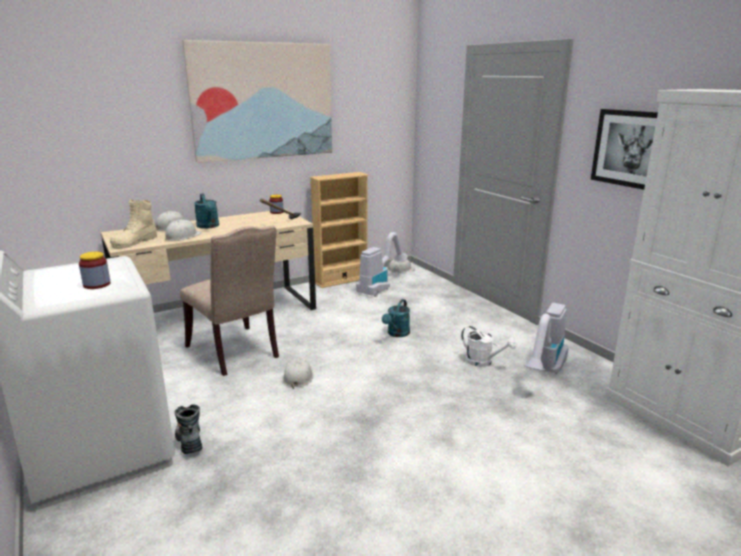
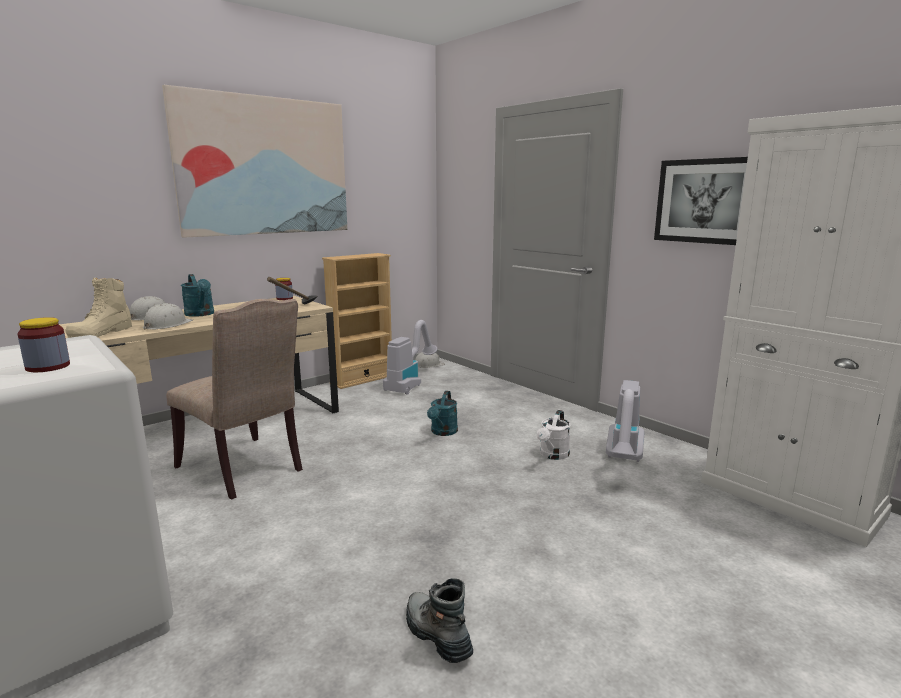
camera: 10 degrees left, 5 degrees down
boot [175,404,202,454] -> boot moved to [406,578,473,663]
white hard hat [283,358,313,389] -> none
white watering can [461,326,517,367] -> white watering can turned 90 degrees clockwise [536,410,571,460]

